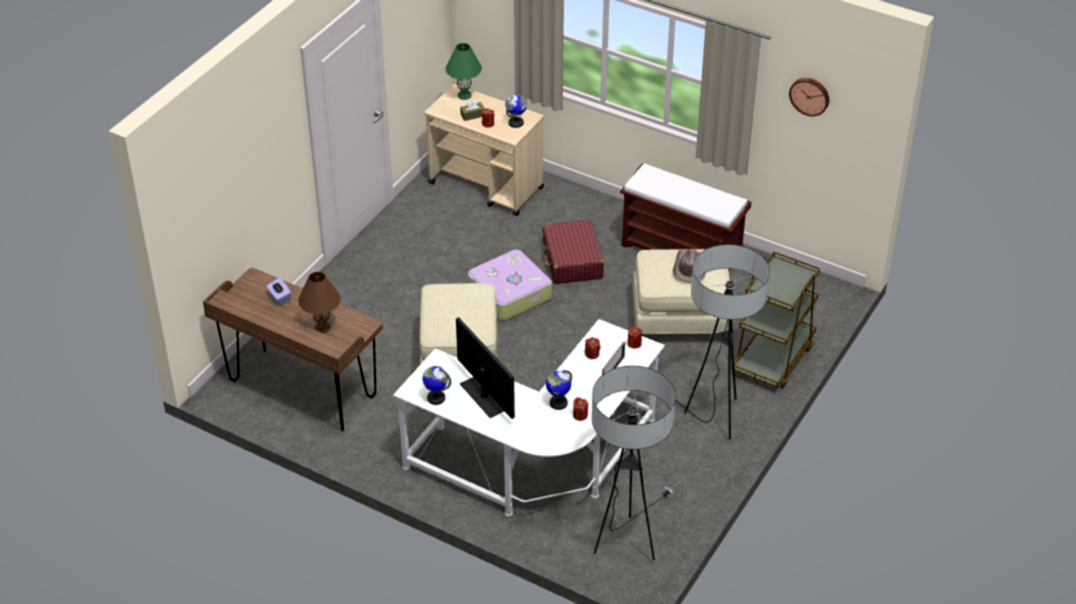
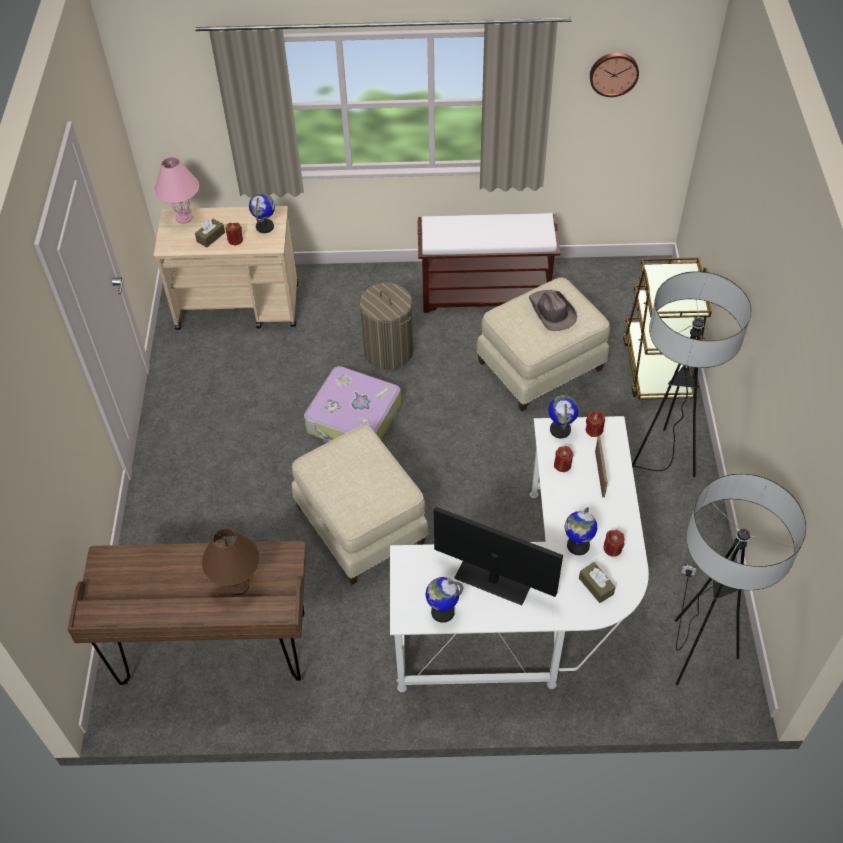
camera: 30 degrees left, 10 degrees up
purple tissue box [266,278,291,305] -> none
green table lamp [445,43,482,100] -> pink table lamp [154,157,199,224]
red suitcase [542,220,604,284] -> laundry basket [359,283,413,370]
none -> globe [548,395,579,438]
none -> brown tissue box [579,563,616,603]

